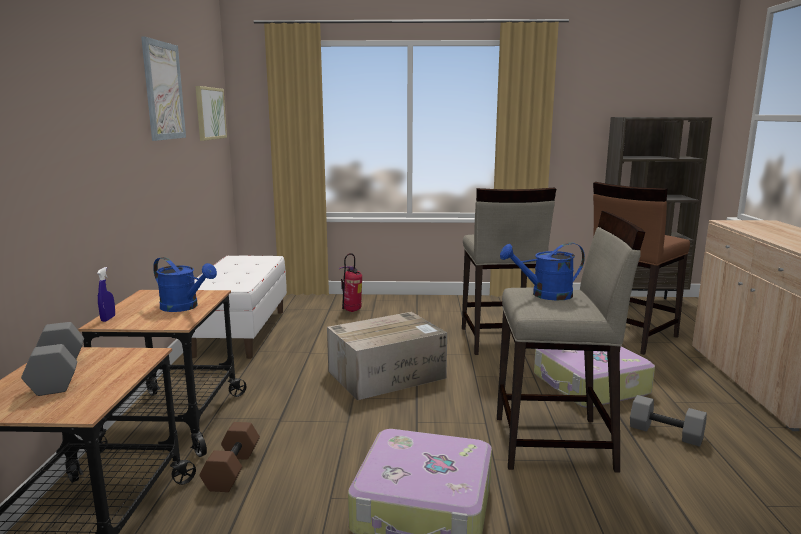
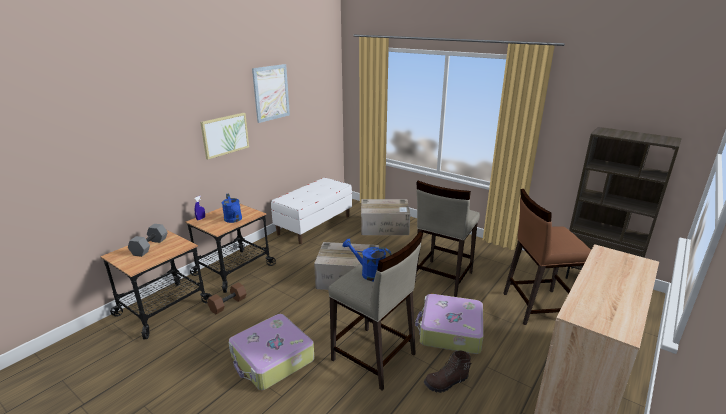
camera: 35 degrees right, 10 degrees up
picture [196,86,227,141] -> picture moved to [200,113,249,160]
fire extinguisher [339,253,362,312] -> cardboard box [361,199,410,235]
grey dumbbell [630,395,707,447] -> brown boot [424,350,472,393]

